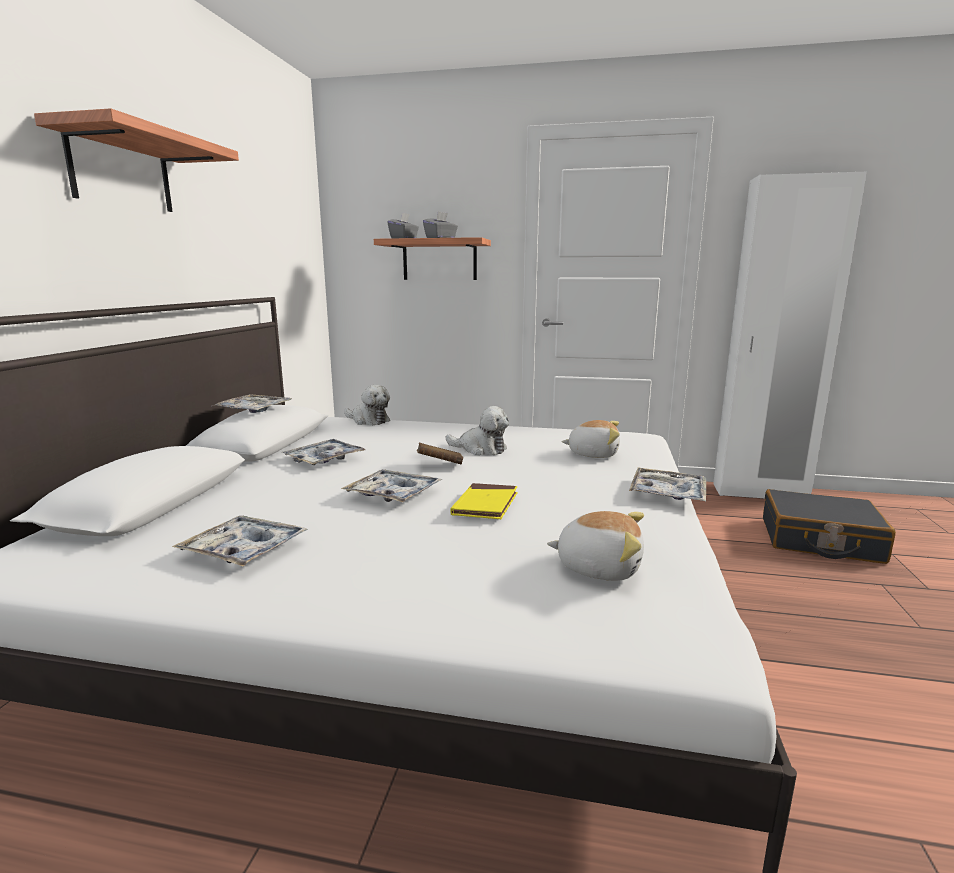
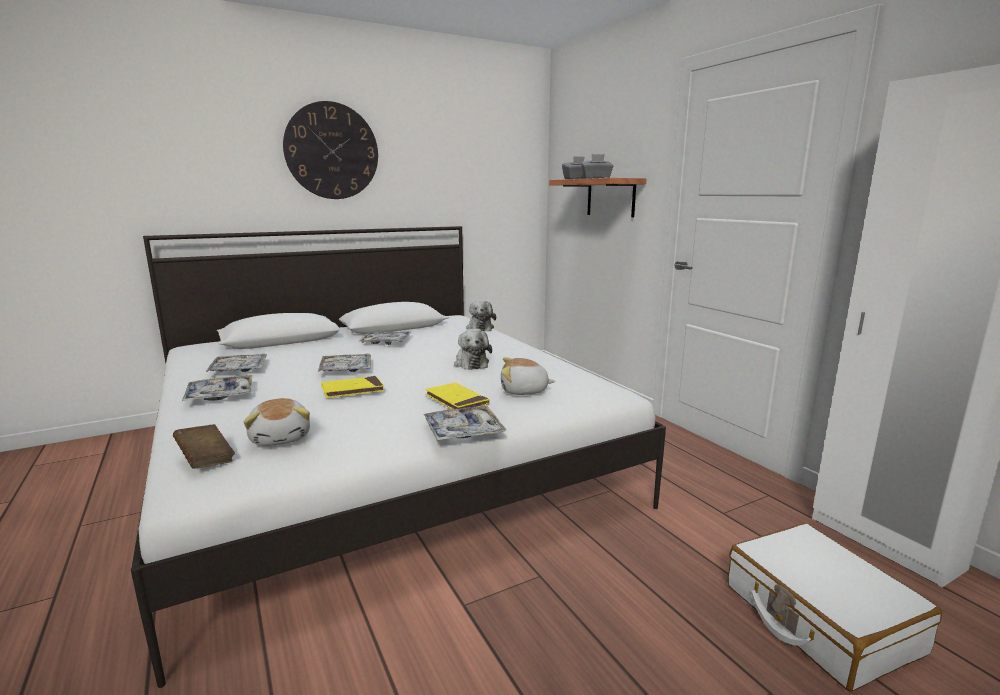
camera: 50 degrees right, 0 degrees up
shelf [34,108,239,212] -> wall clock [283,101,378,199]
tray [212,394,292,413] -> tray moved to [182,375,252,401]
brown book [417,443,463,464] -> brown book moved to [173,424,235,469]
plush toy [562,420,620,458] -> plush toy turned 120 degrees clockwise [501,357,555,395]
black suitcase [763,489,896,564] -> white suitcase [728,523,942,692]
none -> yellow book [425,383,490,409]

